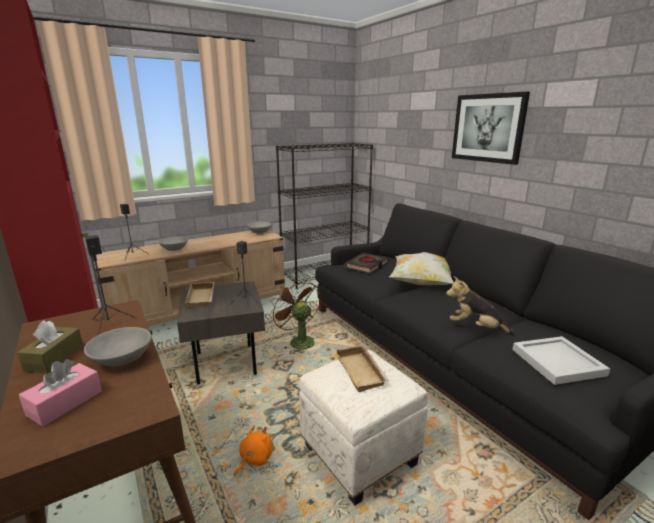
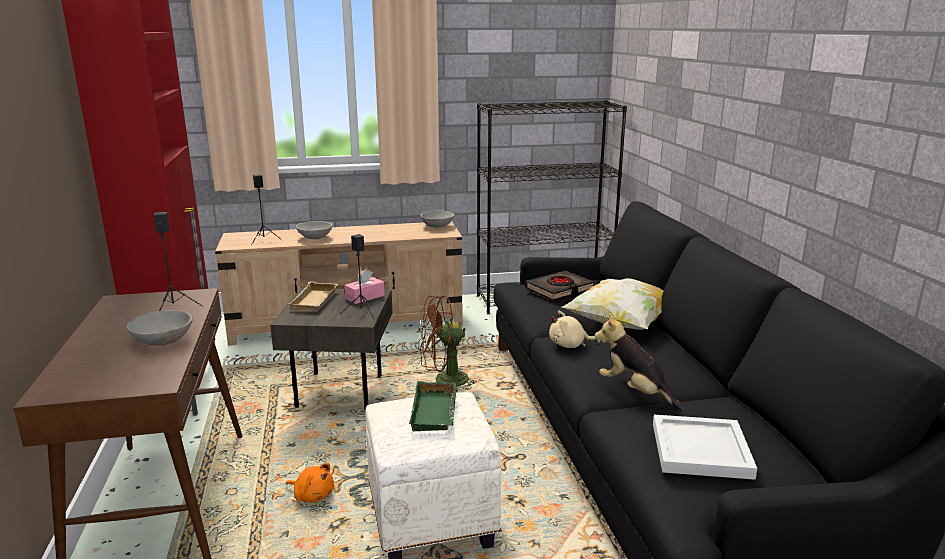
camera: 20 degrees right, 0 degrees up
brown tissue box [17,320,83,373] -> none
pink tissue box [19,359,102,427] -> pink tissue box moved to [344,270,384,304]
orange plush toy [234,425,273,476] -> orange plush toy turned 60 degrees clockwise [286,463,334,502]
brown fan [270,279,321,353] -> brown fan turned 90 degrees counterclockwise [418,295,479,392]
beige tray [335,345,389,392] -> green tray [409,381,457,432]
picture [452,92,530,165] -> none
none -> beige plush toy [549,311,600,348]

